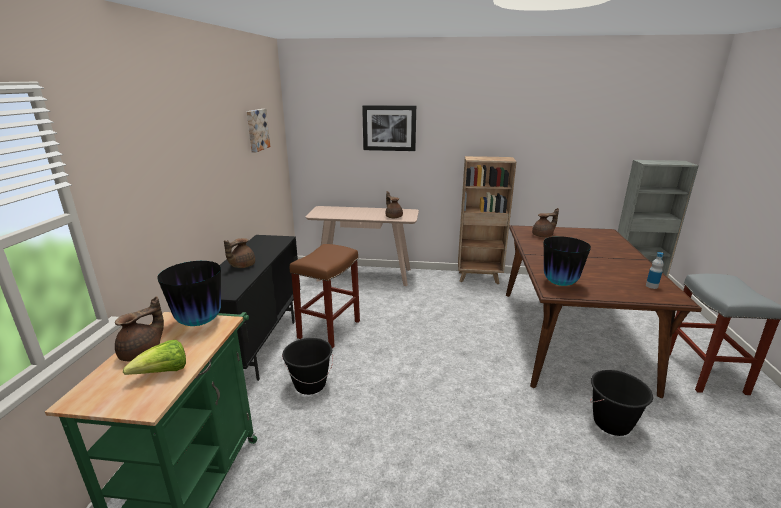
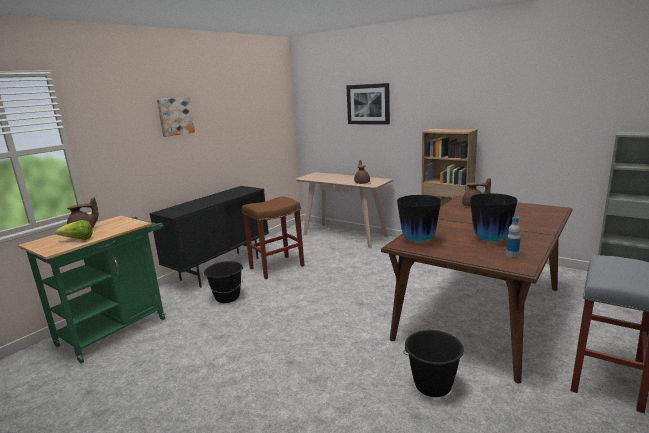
camera: 30 degrees right, 5 degrees down
vase [158,261,221,326] -> vase moved to [470,193,518,241]
brown teapot [224,238,255,268] -> none
picture [247,109,270,153] -> picture moved to [157,97,195,137]

